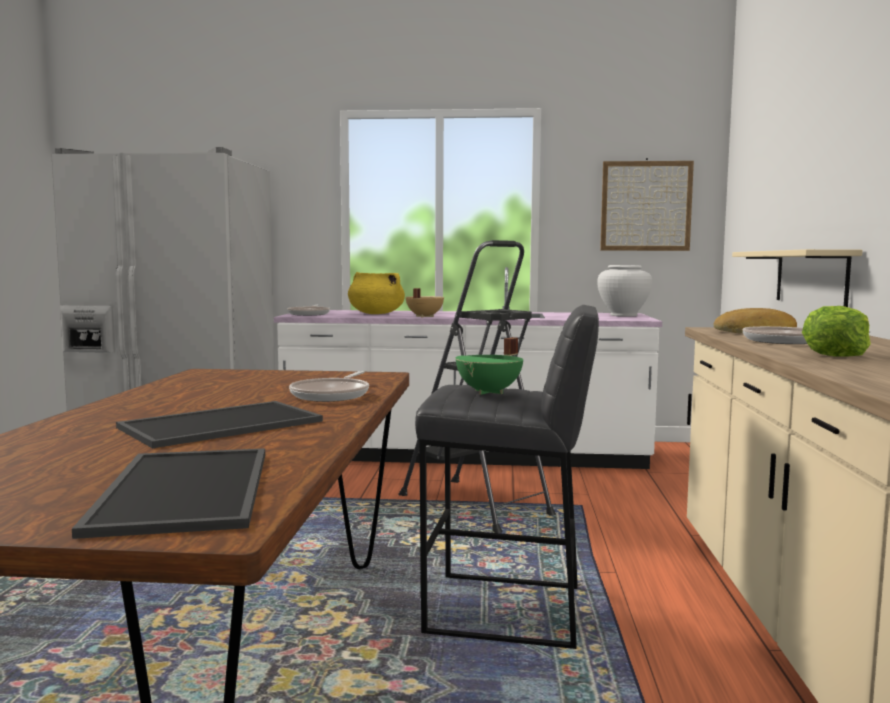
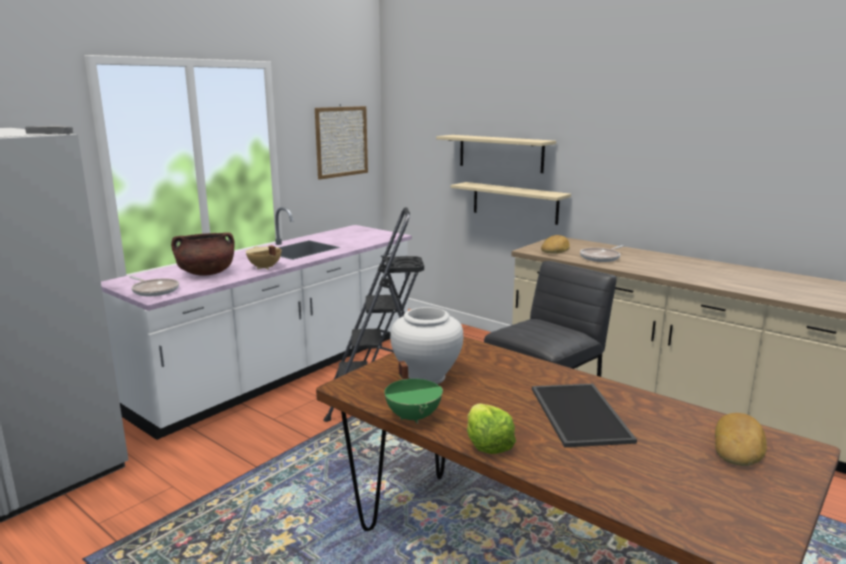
camera: 55 degrees left, 10 degrees up
tray [72,448,265,539] -> bread [715,413,767,466]
frying pan [289,371,369,402] -> none
yellow cooking pot [348,272,405,314] -> brown cooking pot [171,232,235,276]
green cooking pot [455,337,523,395] -> green cooking pot moved to [385,361,443,424]
white vase [597,265,652,317] -> white vase moved to [390,307,463,384]
lettuce [802,306,871,357] -> lettuce moved to [467,403,516,454]
none -> beige shelf [436,135,556,173]

